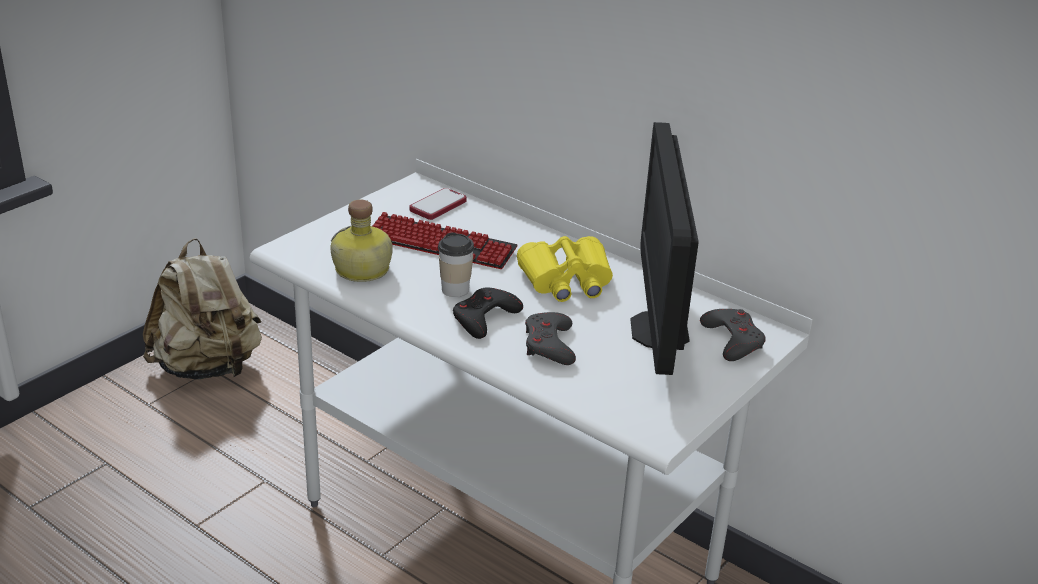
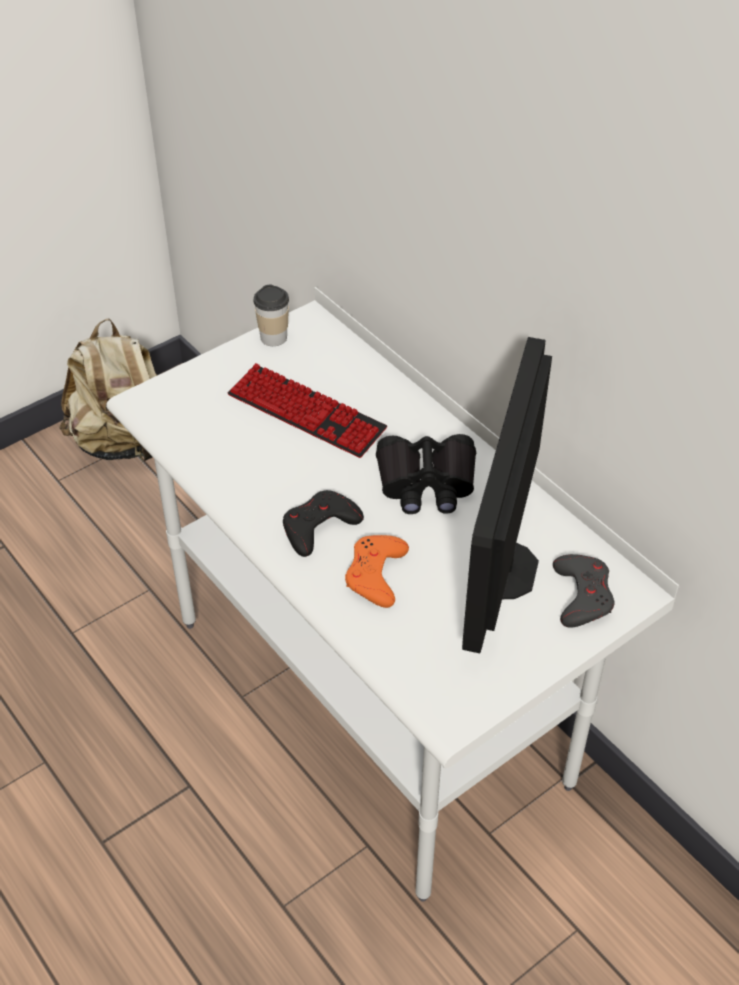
camera: 15 degrees right, 15 degrees up
bottle [330,200,393,282] -> none
phone [410,188,467,220] -> none
cup [438,232,474,297] -> cup moved to [253,285,289,346]
yellow binoculars [517,236,613,302] -> black binoculars [376,434,476,514]
grey game controller [525,312,576,365] -> orange game controller [345,535,409,608]

